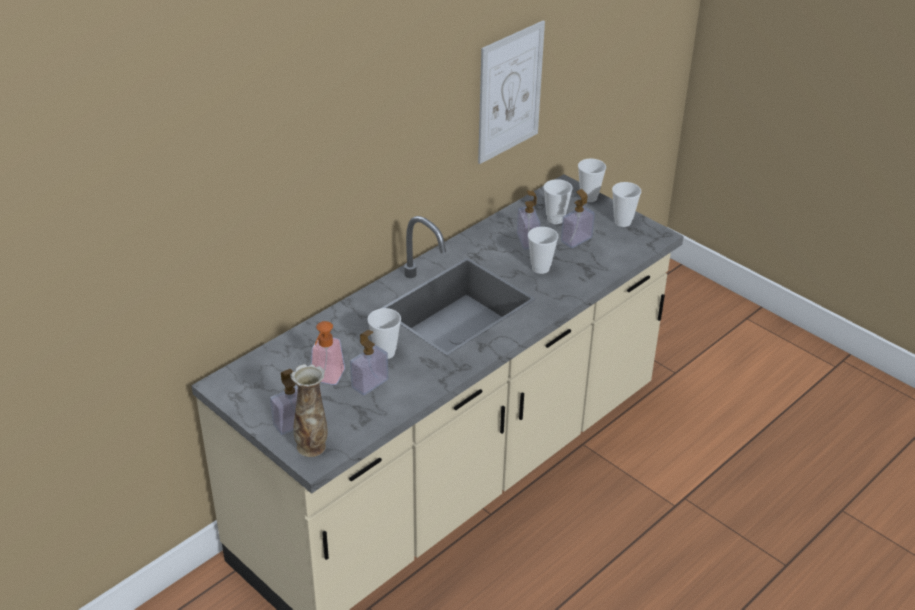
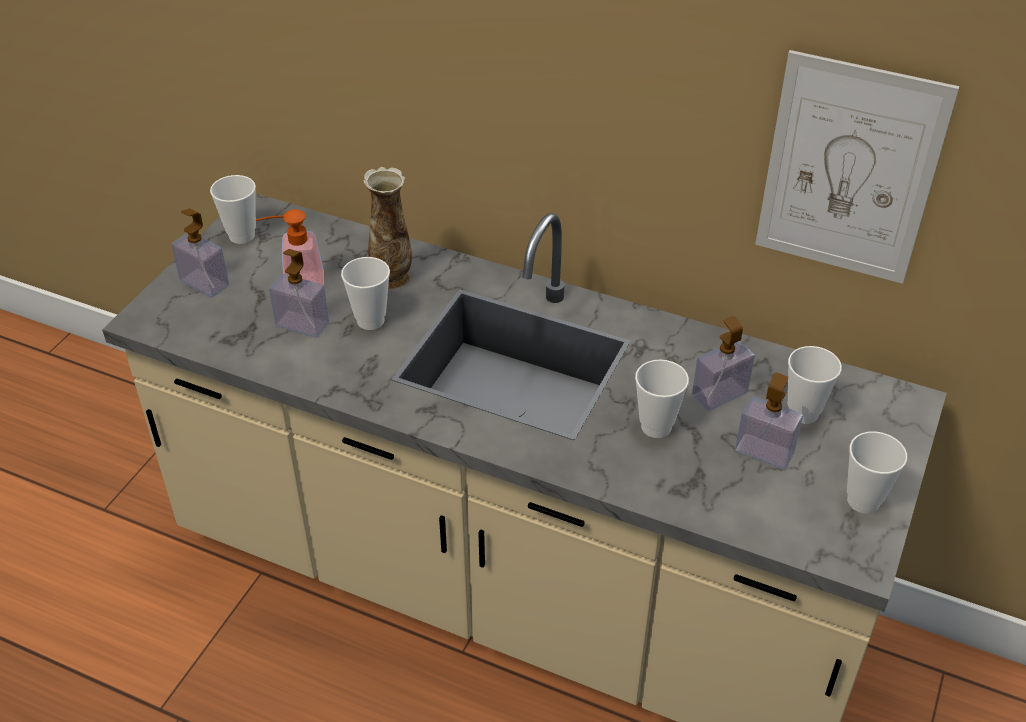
camera: 70 degrees right, 5 degrees up
vase [292,364,328,457] -> vase moved to [363,167,412,289]
cup [578,159,606,202] -> cup moved to [210,175,256,244]

